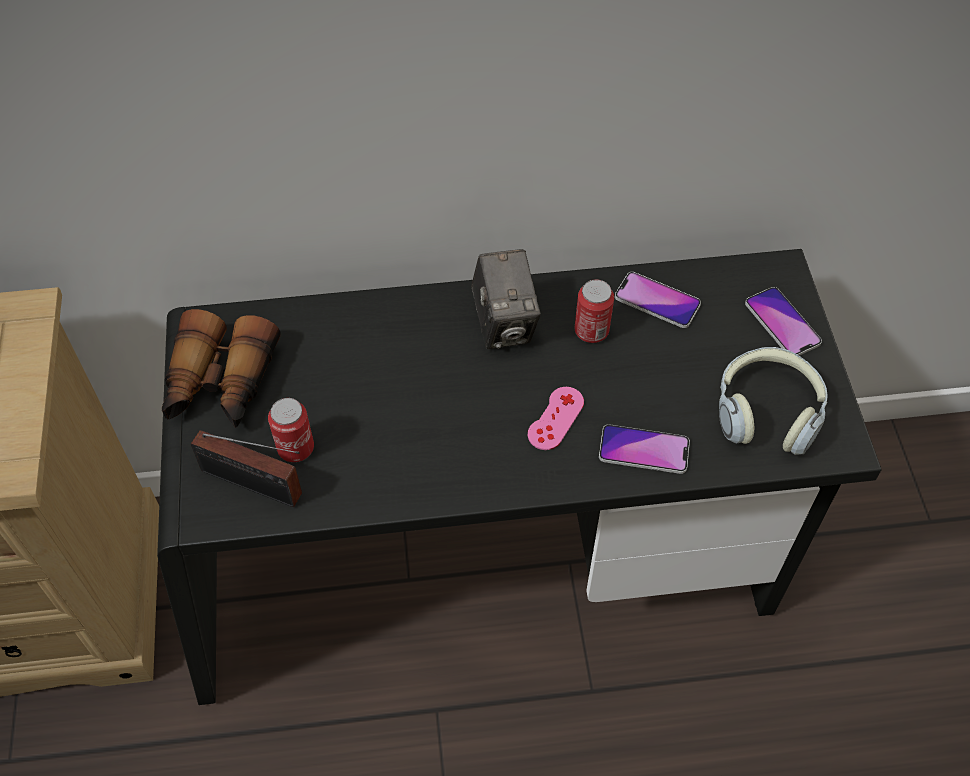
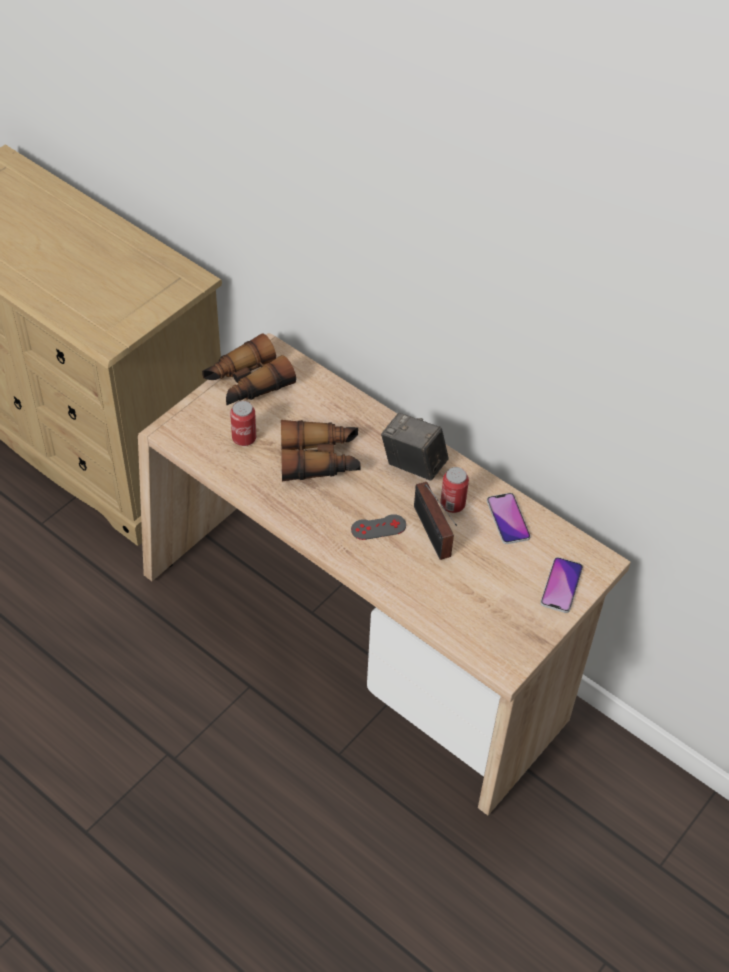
camera: 45 degrees right, 5 degrees down
black desk [157,249,882,705] -> beige desk [138,333,631,815]
radio [191,430,302,507] -> radio moved to [414,482,457,560]
camera [471,249,541,349] -> camera turned 90 degrees clockwise [381,413,449,481]
pink game controller [528,387,584,450] -> grey game controller [351,514,406,540]
phone [599,424,690,474] -> none
headphones [719,347,828,455] -> none
none -> binoculars [281,420,361,481]

